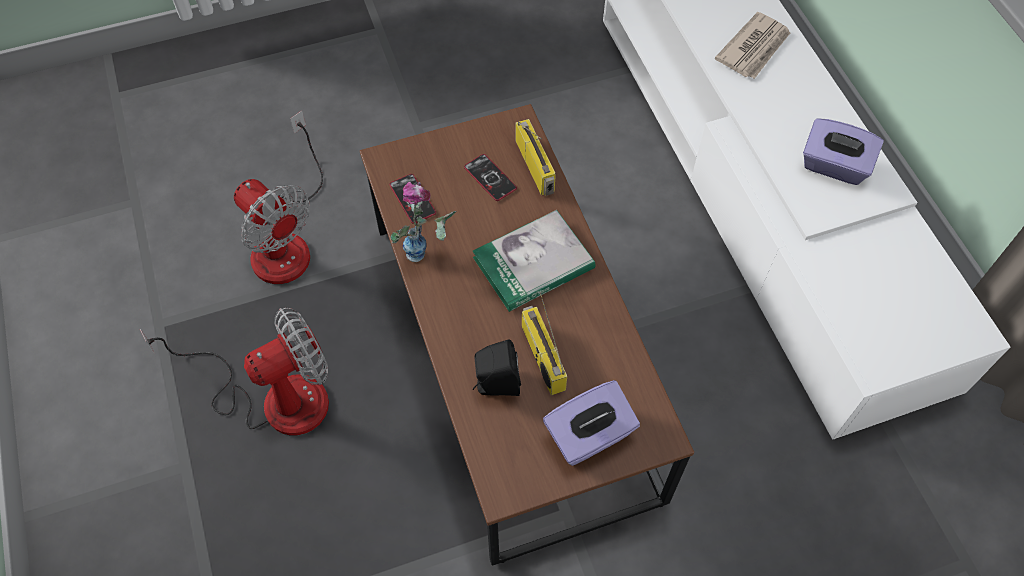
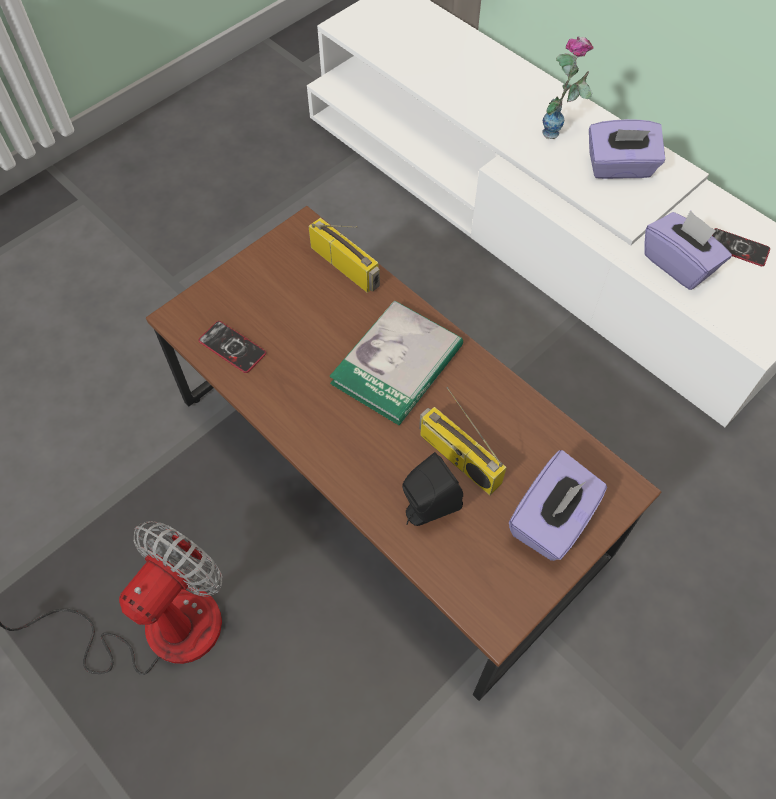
camera: 25 degrees left, 0 degrees up
fan [234,111,323,284] -> none
vase [391,182,456,262] -> vase moved to [542,36,594,139]
phone [464,154,517,201] -> phone moved to [712,228,770,266]
newspaper [715,12,790,79] -> none
none -> purple tissue box [644,210,732,290]

